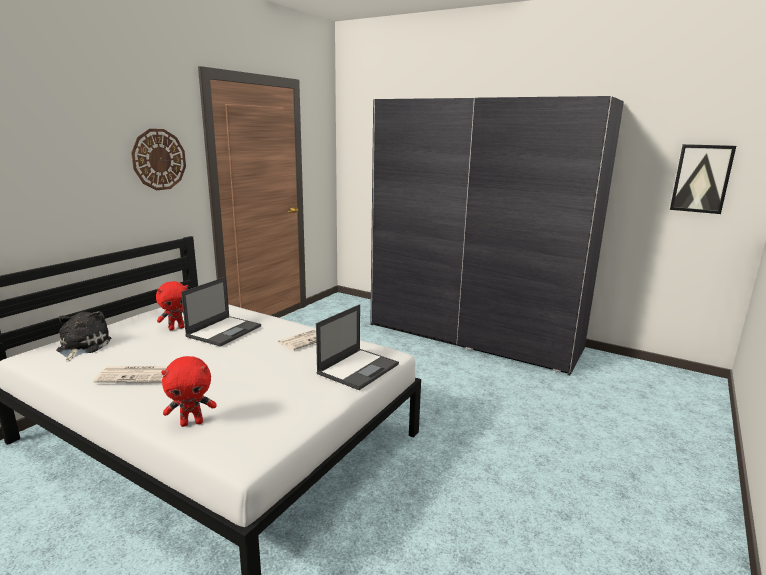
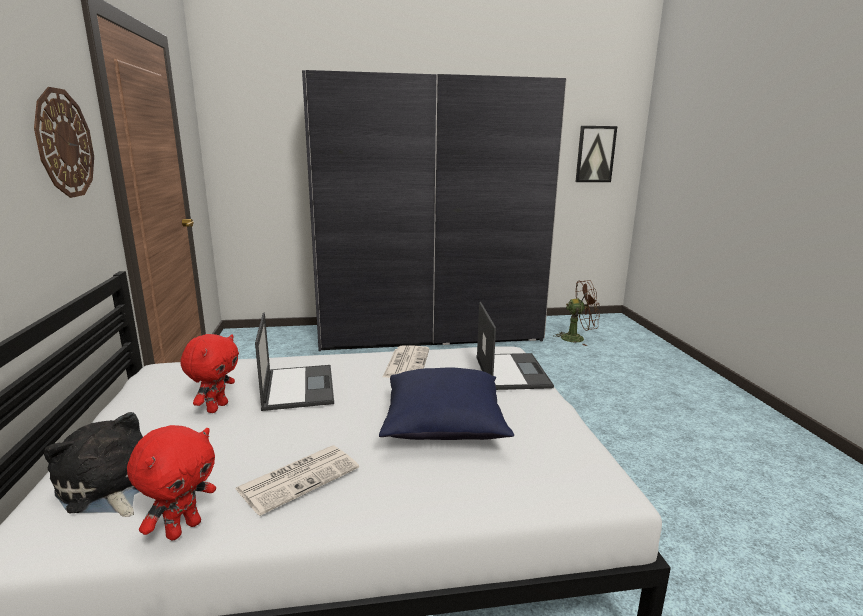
camera: 40 degrees left, 0 degrees up
red plush toy [161,356,217,427] -> red plush toy moved to [127,425,216,541]
none -> blue pillow [379,368,514,440]
none -> brown fan [553,280,600,346]

